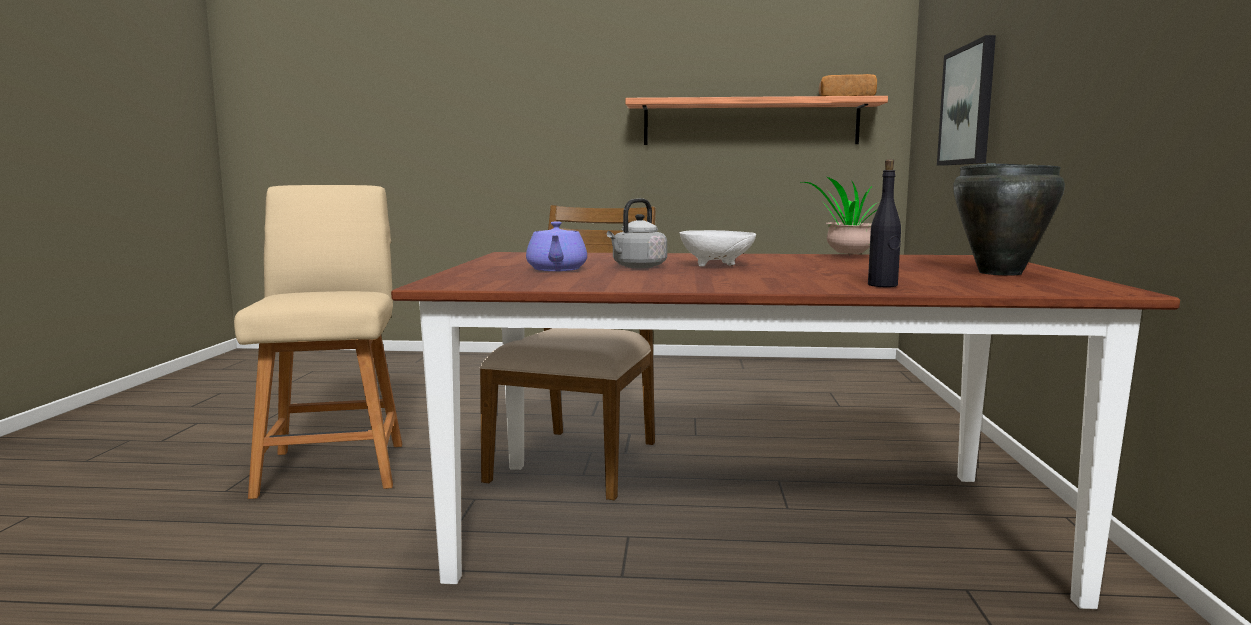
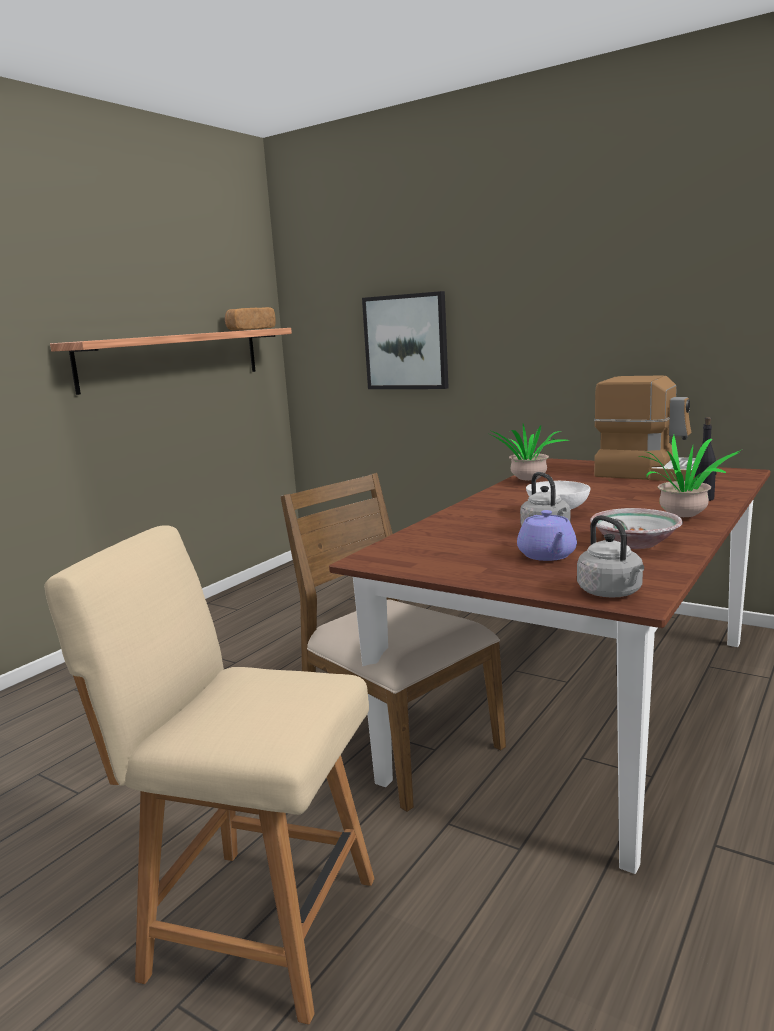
camera: 60 degrees left, 5 degrees up
purple teapot [526,221,587,271] -> purple teapot turned 60 degrees clockwise [517,510,577,561]
black cooking pot [953,163,1065,276] -> coffee machine [594,375,696,481]
none -> grey kettle [577,515,644,598]
none -> bowl [590,508,683,549]
none -> potted plant [641,435,741,518]

